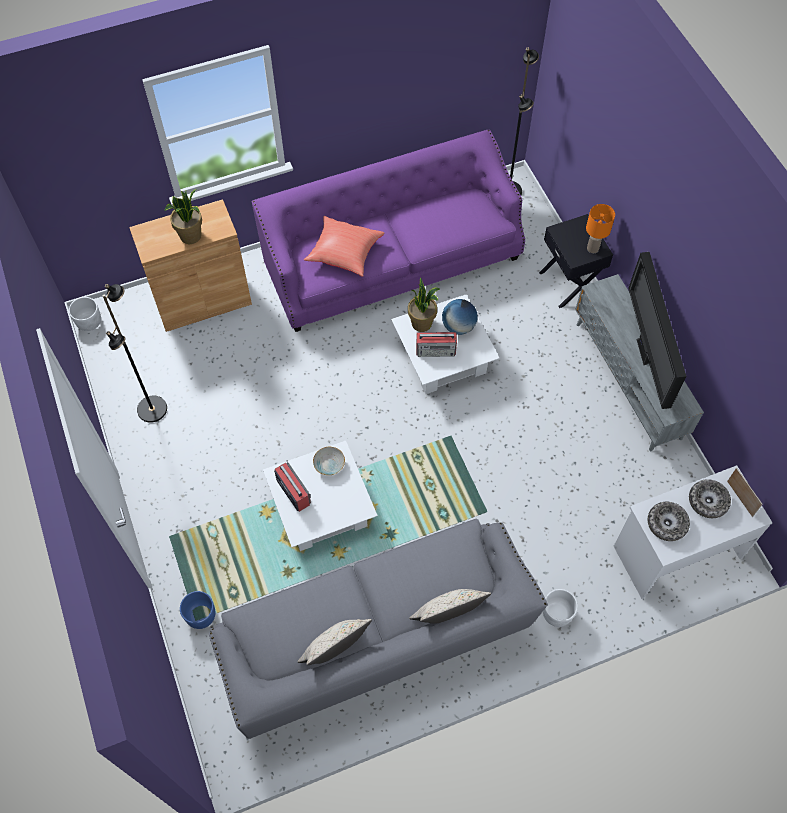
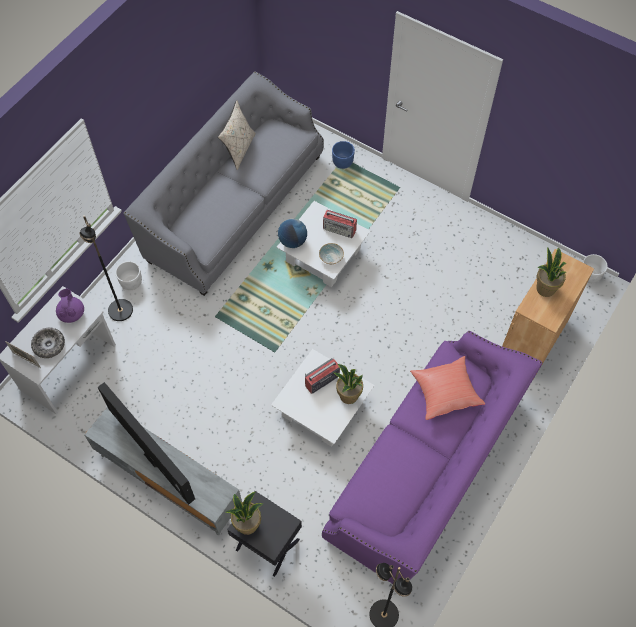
camera: 145 degrees right, 0 degrees up
black floor lamp [102,284,167,423] -> black floor lamp moved to [79,215,133,321]
beige pillow [409,589,491,624] -> none
globe [442,299,478,335] -> globe moved to [278,219,307,248]
orange table lamp [586,204,615,253] -> potted plant [225,492,263,535]
bowl [648,502,690,541] -> purple teapot [56,289,84,323]

